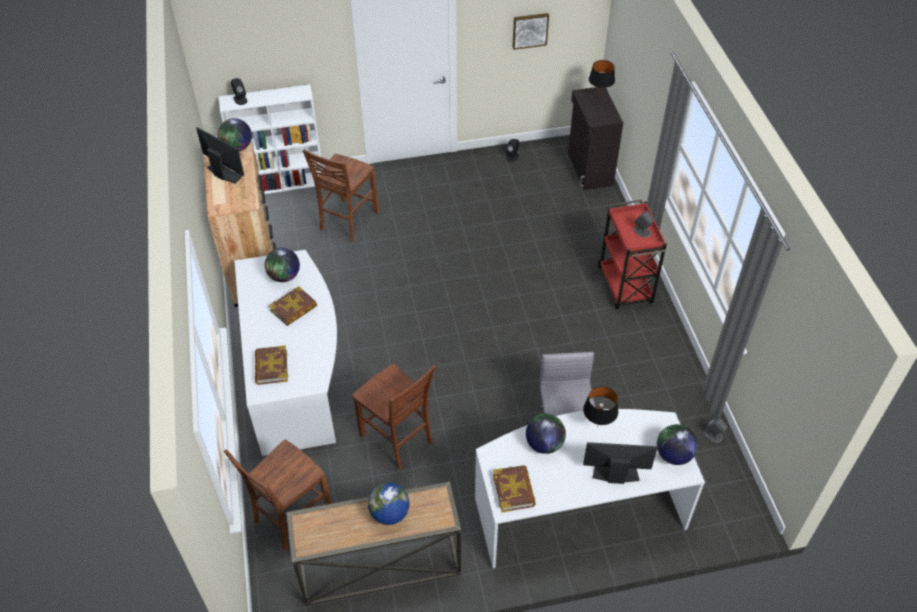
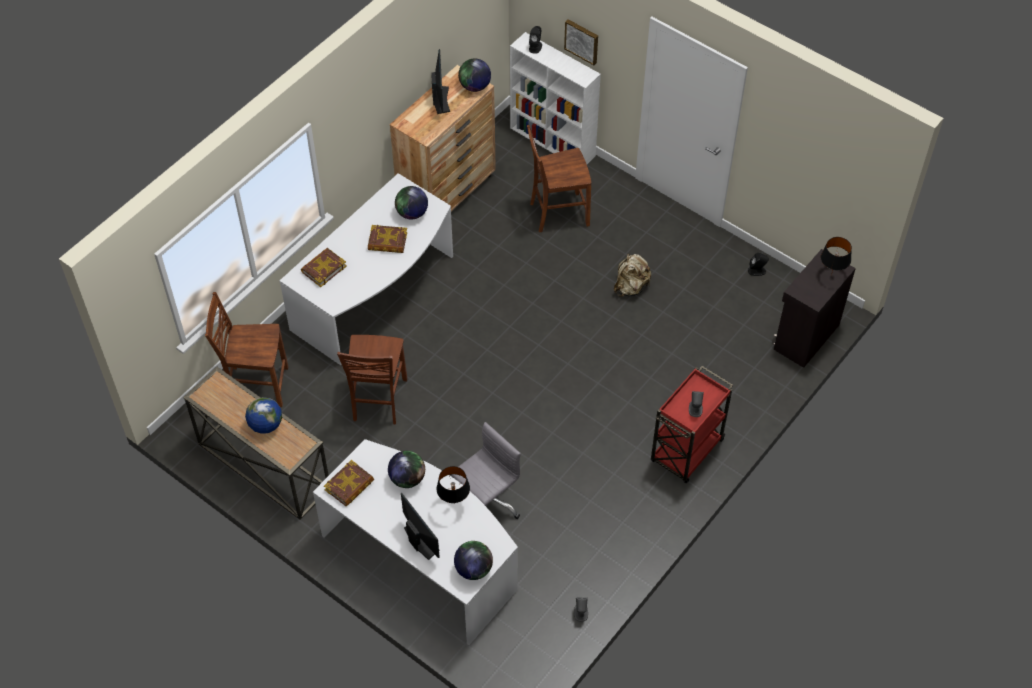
camera: 50 degrees right, 5 degrees up
picture [512,13,549,50] -> picture moved to [564,19,598,65]
none -> beige backpack [614,254,651,297]

